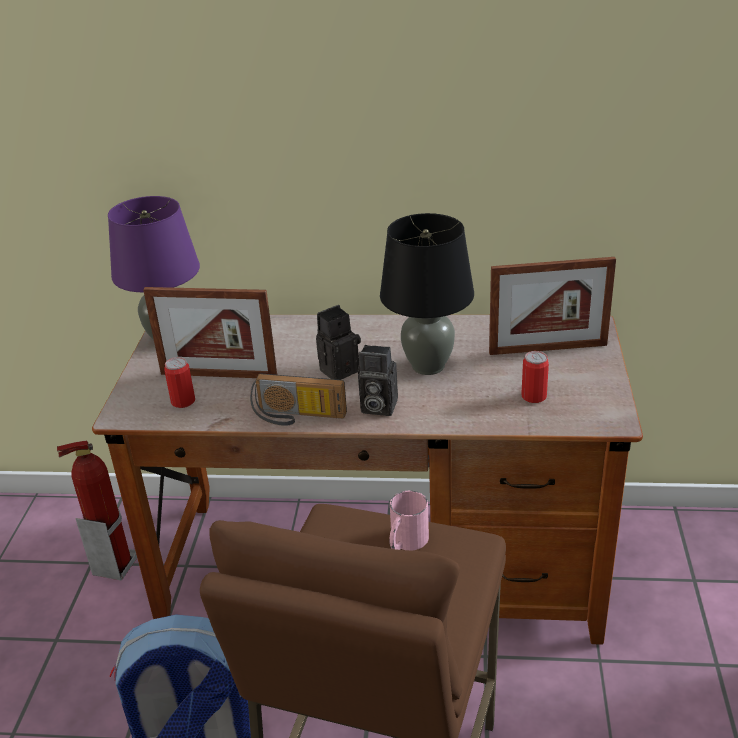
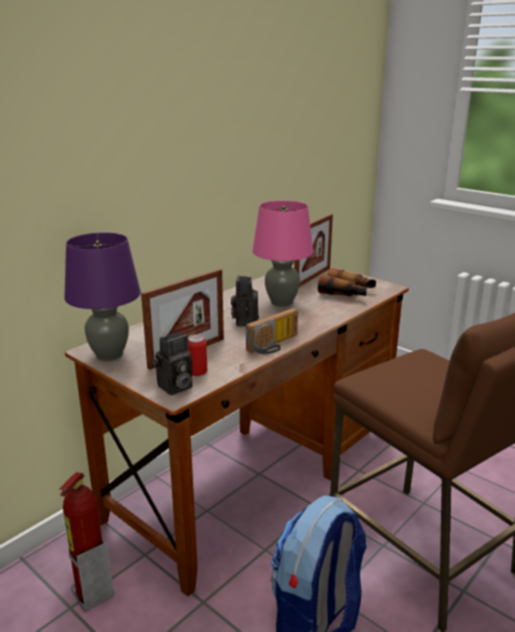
camera: 55 degrees left, 10 degrees down
camera [358,345,398,416] -> camera moved to [152,332,192,395]
black table lamp [380,213,474,375] -> pink table lamp [252,200,313,307]
pink mug [389,491,429,550] -> none
can [521,351,549,403] -> binoculars [318,267,376,296]

